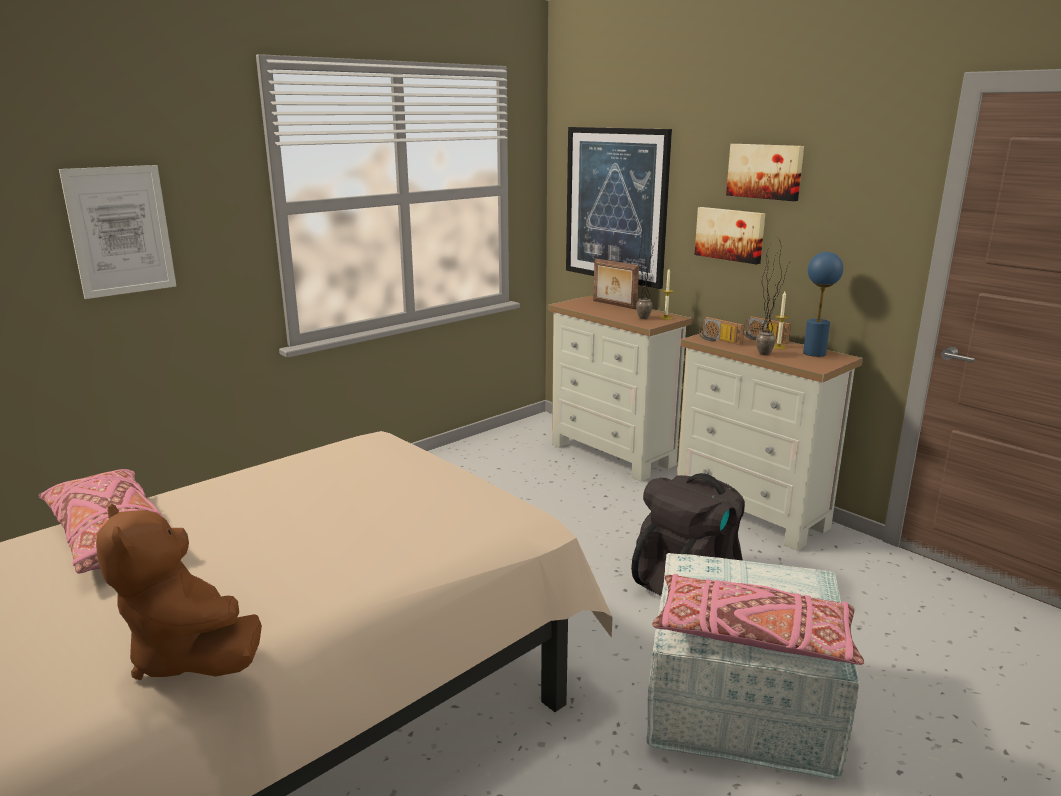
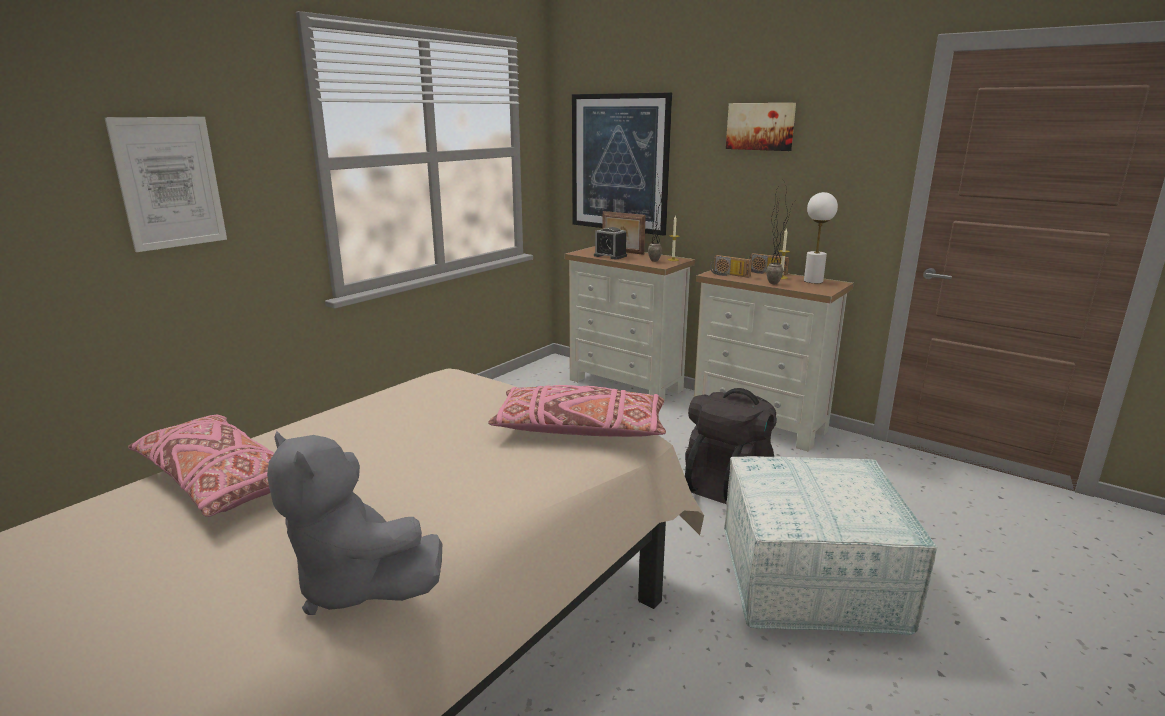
camera: 10 degrees left, 0 degrees up
brown plush toy [96,503,262,680] -> grey plush toy [267,431,442,615]
pink pillow [653,574,864,665] -> pink pillow moved to [488,385,666,437]
picture [695,207,765,265] -> none
blue table lamp [803,252,843,357] -> white table lamp [804,192,838,283]
none -> alarm clock [594,227,627,260]

